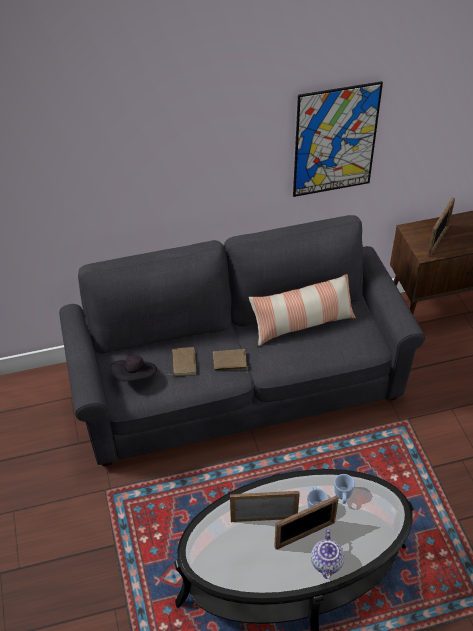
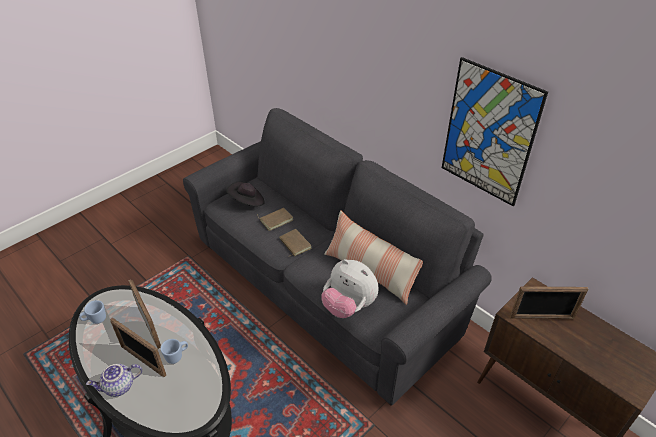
camera: 60 degrees right, 5 degrees down
blue mug [334,474,355,504] -> blue mug moved to [79,300,106,324]
none -> plush toy [321,259,379,318]

